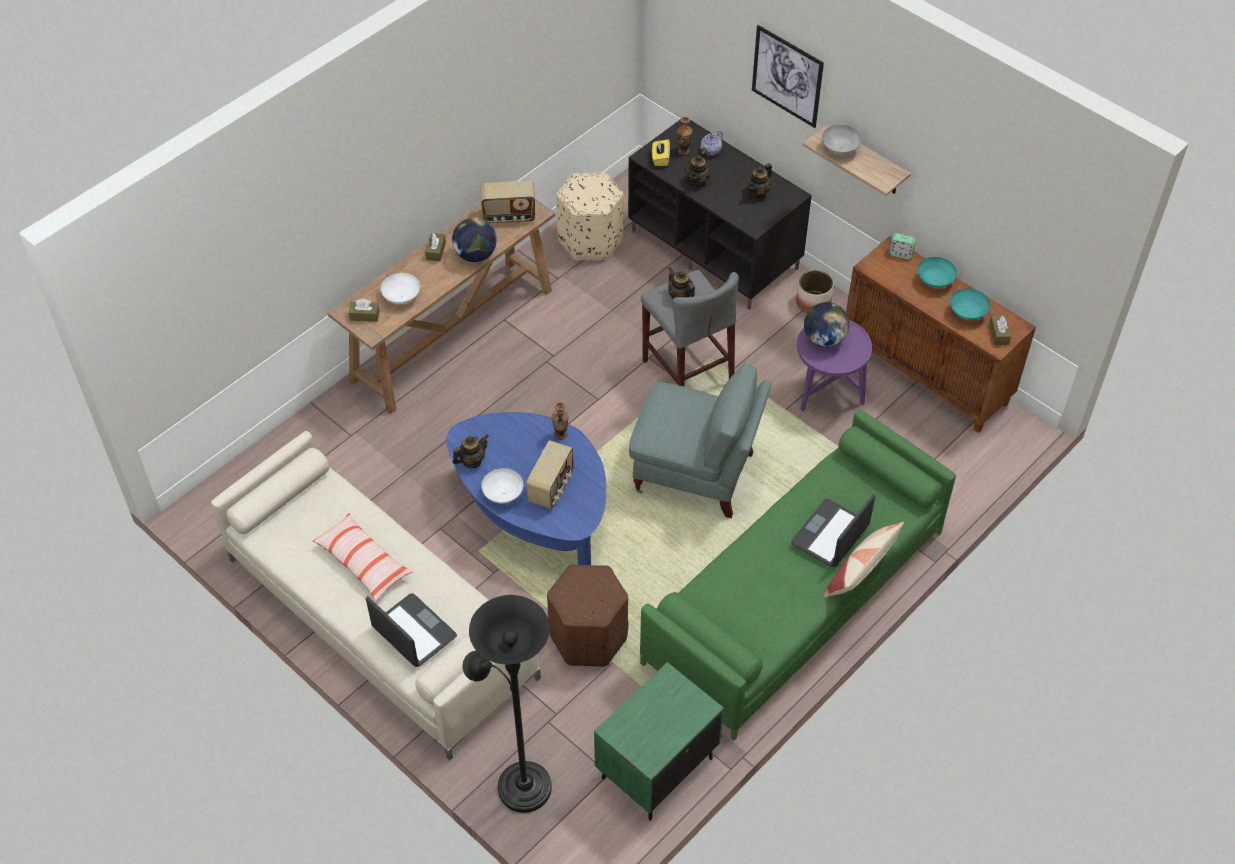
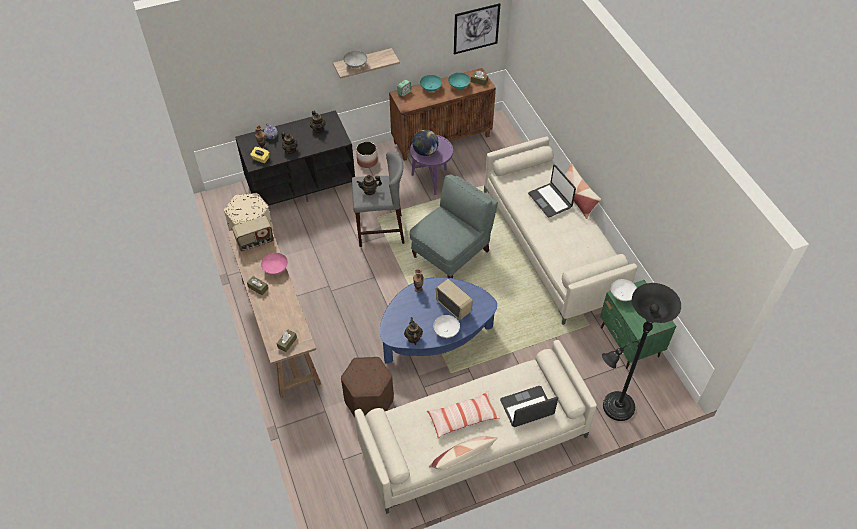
camera: 65 degrees left, 0 degrees up
white bowl [380,273,420,304] -> white bowl moved to [611,279,637,301]
globe [452,217,497,262] -> pink bowl [261,253,288,275]
radio [481,180,535,224] -> radio turned 45 degrees clockwise [232,216,274,251]
brown ottoman [547,564,629,667] -> brown ottoman moved to [341,357,394,417]
green sofa [640,409,956,741] -> beige sofa [484,136,637,325]
picture [752,25,824,128] -> picture moved to [454,3,500,54]
none -> pillow [429,436,497,470]

